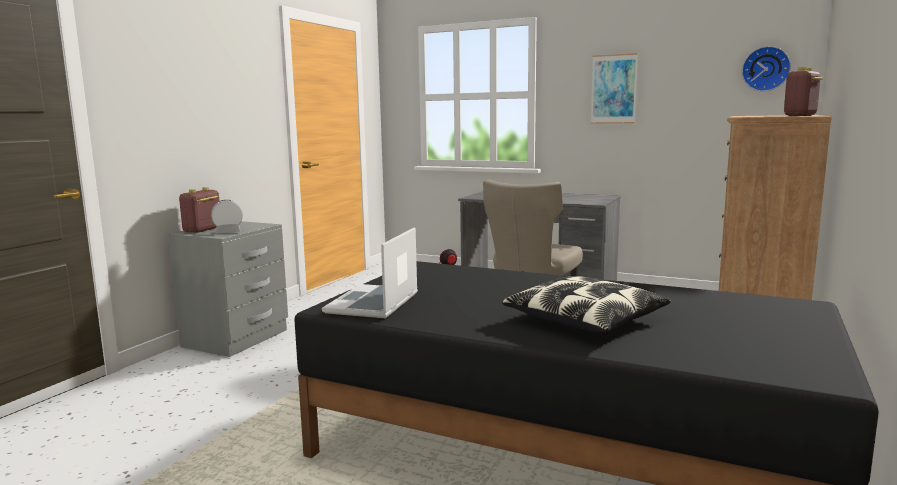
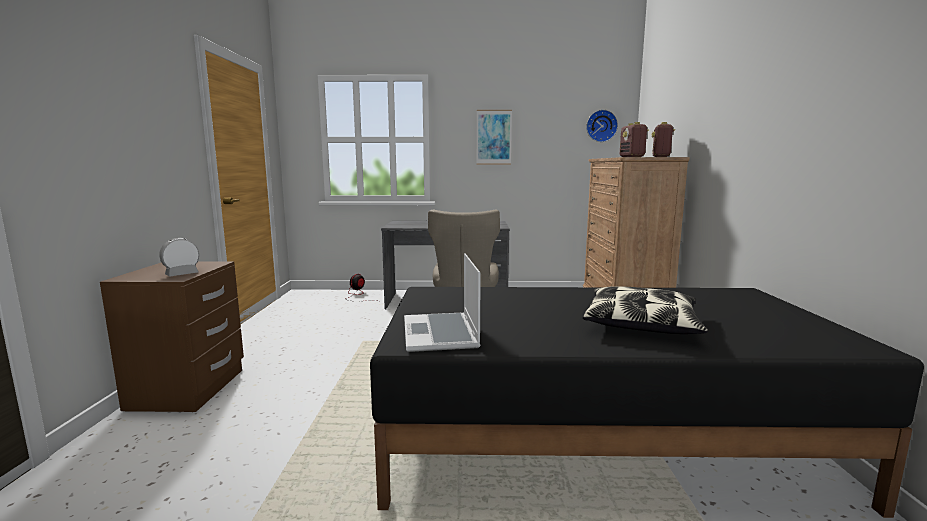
camera: 25 degrees left, 0 degrees up
grey nightstand [168,221,288,357] -> brown nightstand [100,261,244,412]
radio [179,187,219,233] -> radio moved to [620,122,649,157]

